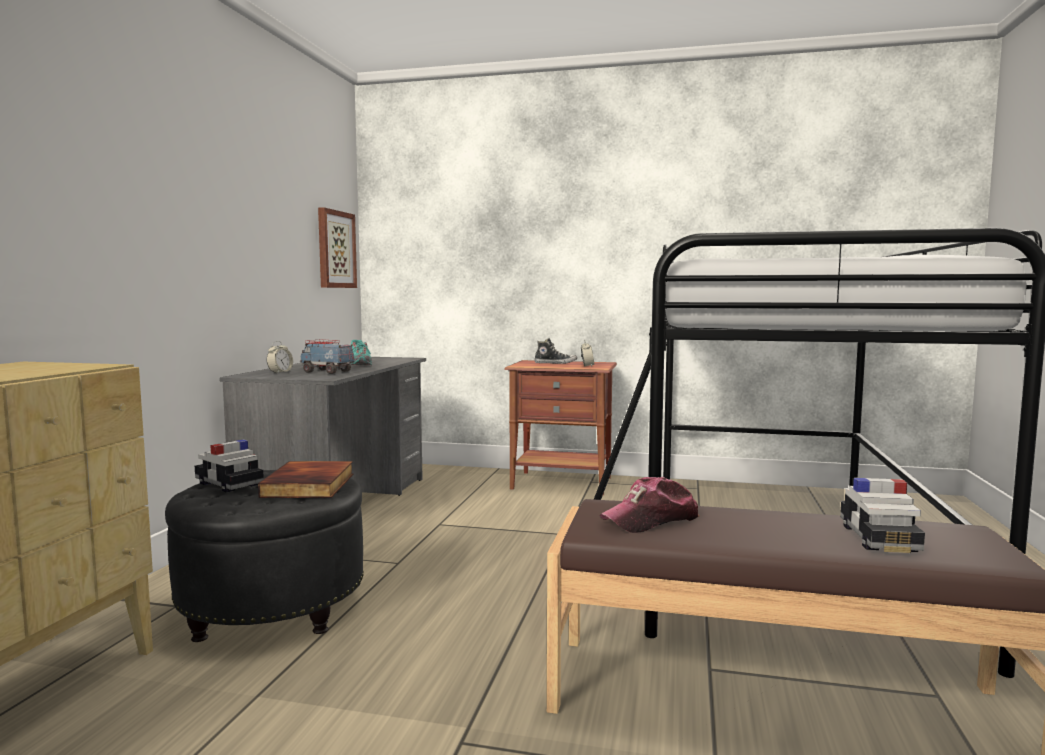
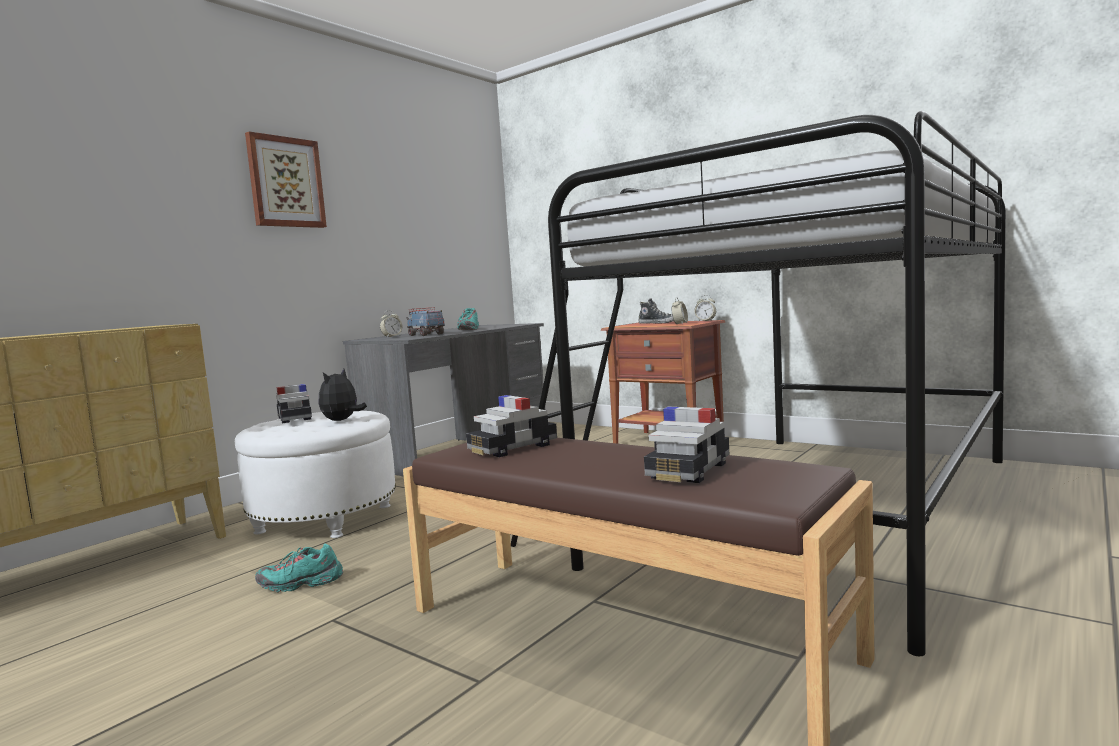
camera: 25 degrees right, 0 degrees up
black ottoman [165,470,364,642] -> white ottoman [235,411,396,538]
book [258,461,354,498] -> plush toy [318,369,367,421]
picture [318,207,357,288] -> picture moved to [245,131,327,228]
cap [600,477,699,533] -> toy car [466,395,557,457]
none -> turquoise shoe [255,544,343,593]
none -> alarm clock [695,295,716,321]

